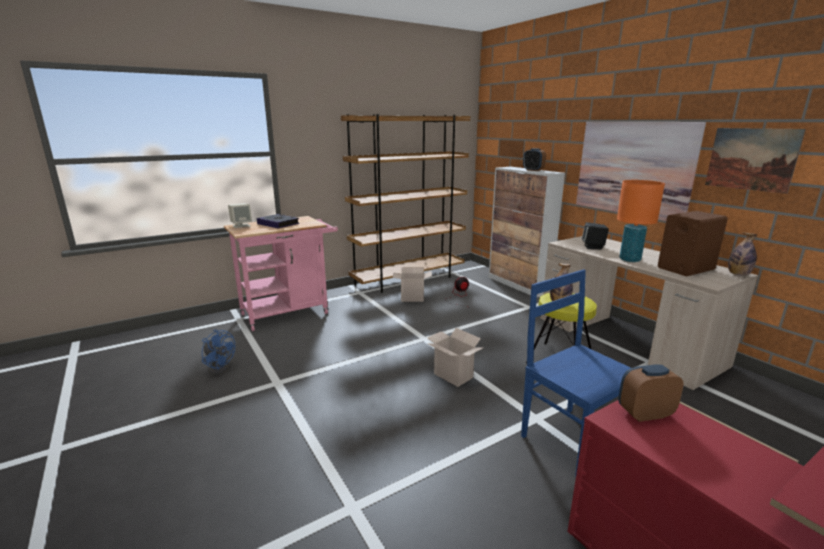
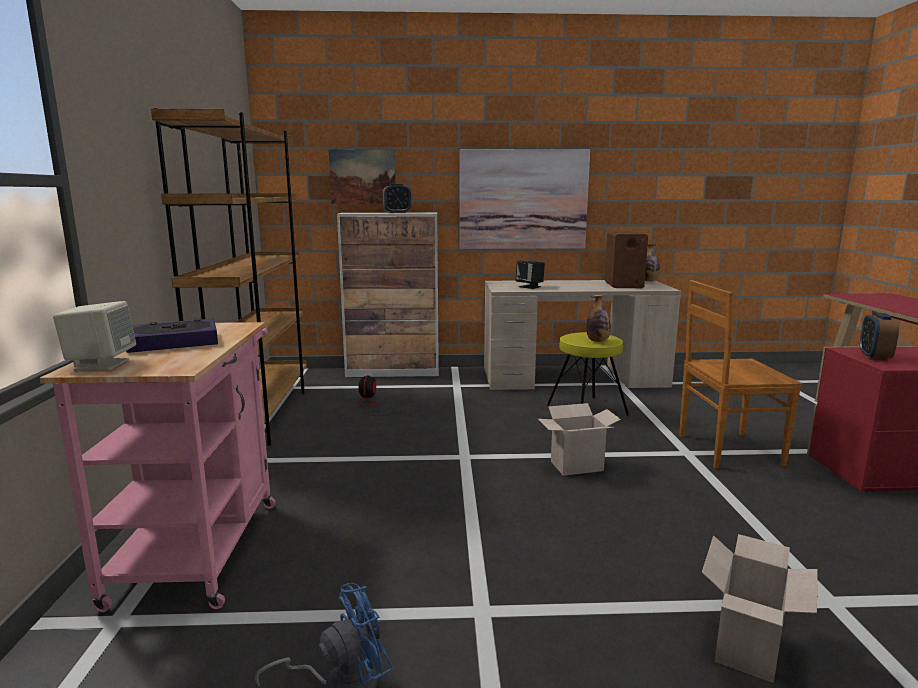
camera: 60 degrees left, 5 degrees down
cardboard box [392,267,432,302] -> cardboard box moved to [702,534,818,683]
blue chair [521,269,631,477] -> brown chair [679,280,802,469]
orange table lamp [617,180,665,262] -> none
picture [705,128,806,194] -> picture moved to [328,149,396,204]

